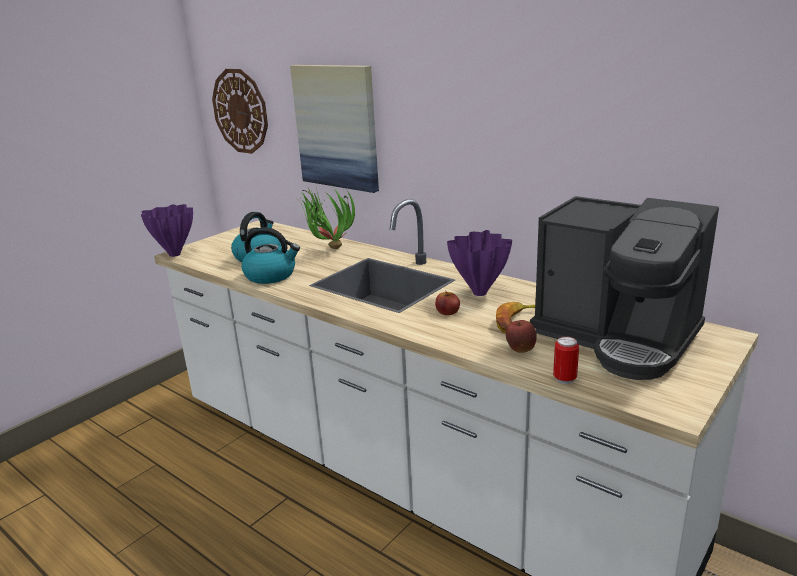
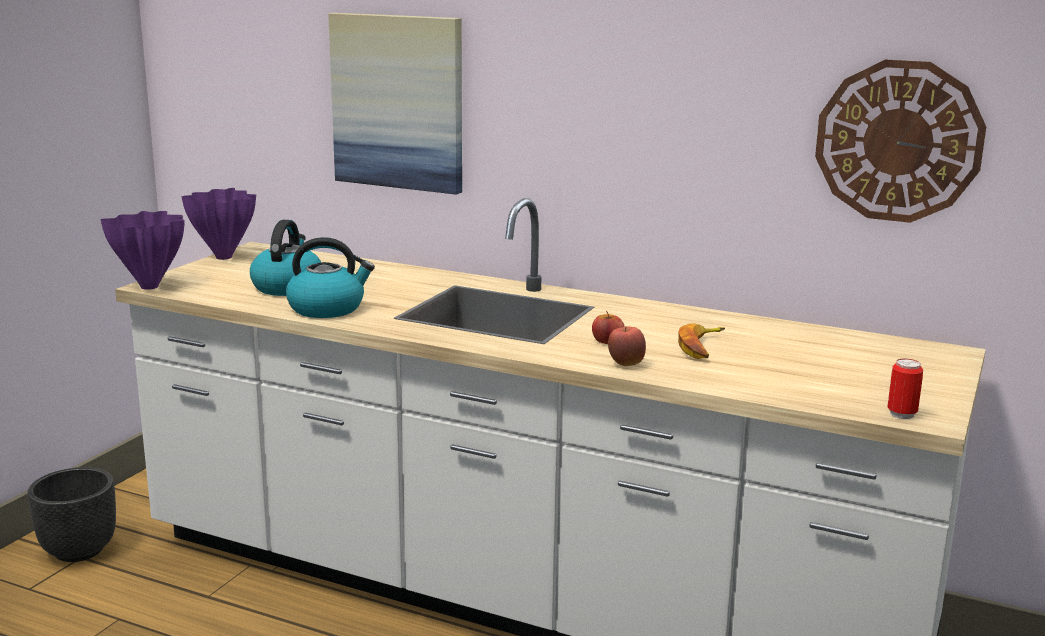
camera: 15 degrees left, 5 degrees down
wall clock [212,69,268,154] -> wall clock moved to [815,60,986,223]
potted plant [296,185,355,249] -> none
purple vase [447,230,512,296] -> purple vase moved to [182,188,256,260]
apple [506,320,537,353] -> apple moved to [608,326,646,366]
coffee machine [530,196,719,380] -> none
can [553,336,579,384] -> can moved to [888,359,923,419]
none -> black planter [27,467,116,562]

